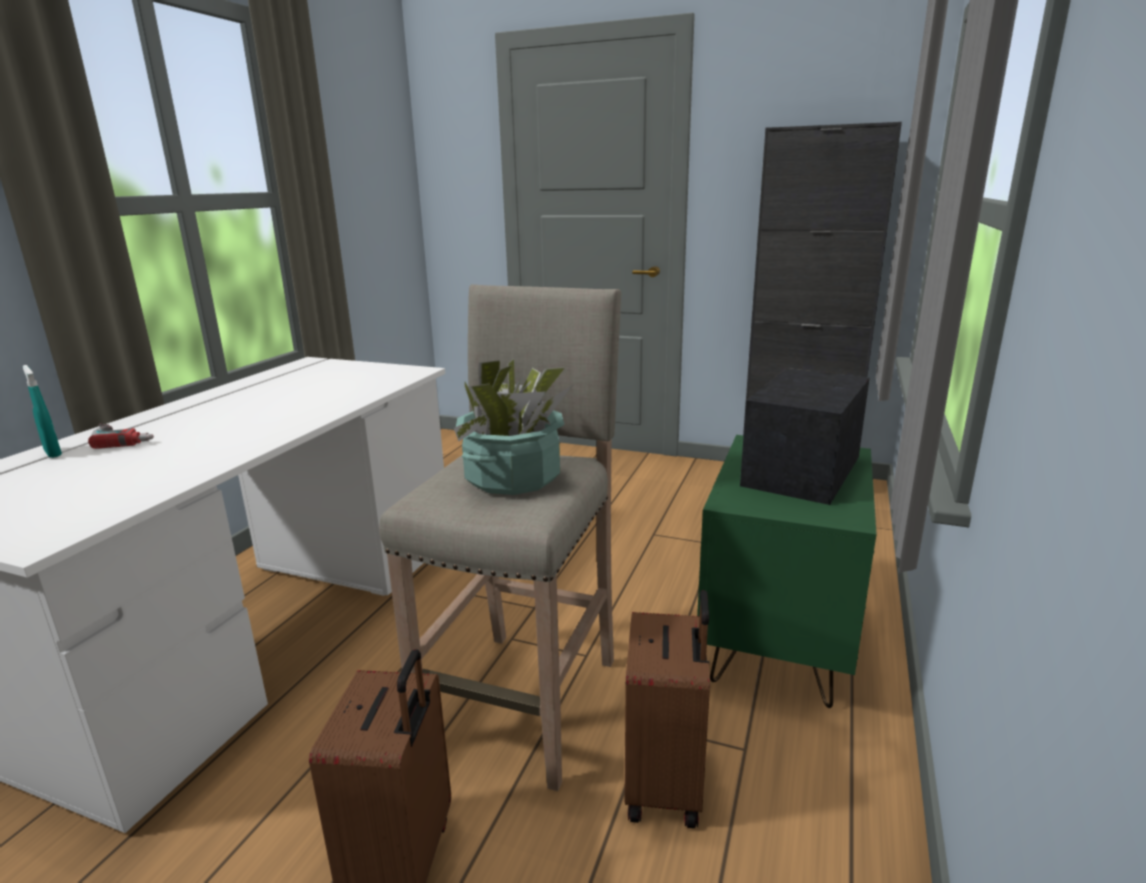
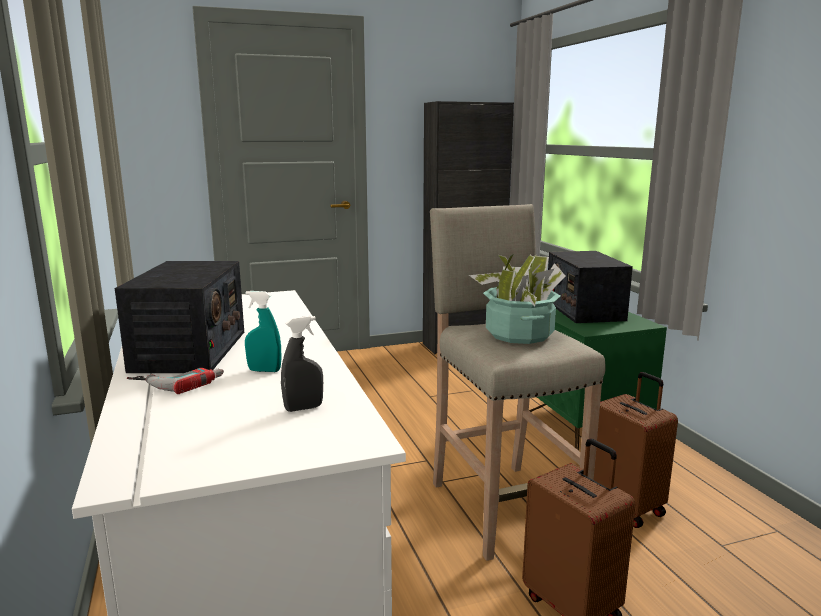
camera: 40 degrees left, 5 degrees down
turquoise spray bottle [23,365,62,458] -> turquoise spray bottle moved to [245,291,281,372]
none -> radio [115,261,244,373]
none -> grey spray bottle [281,316,323,412]

